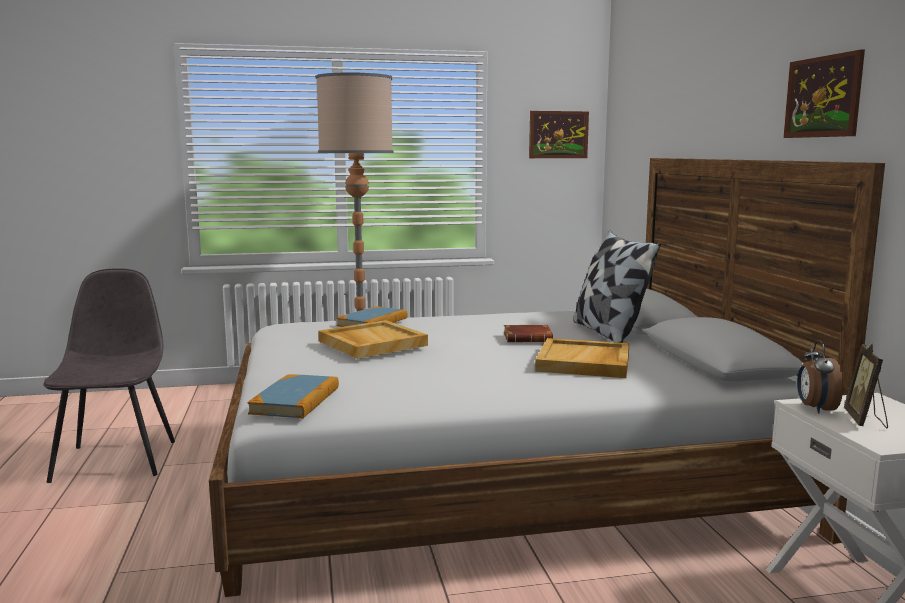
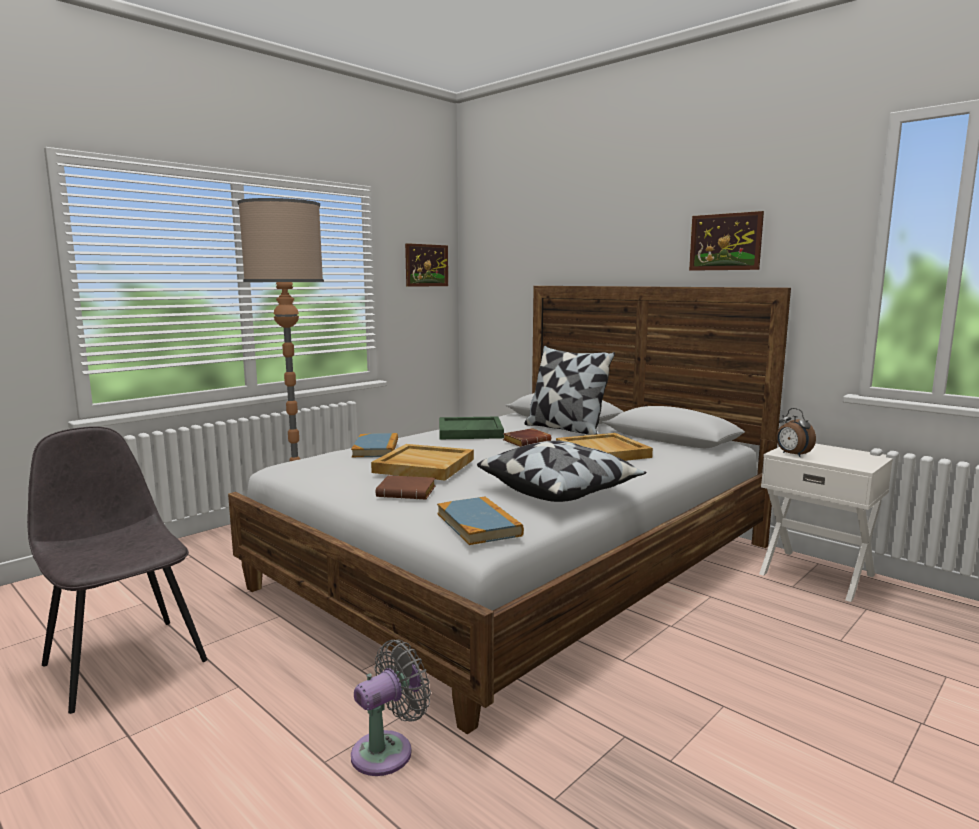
camera: 35 degrees left, 0 degrees up
picture frame [844,344,888,428] -> none
none -> grey fan [351,639,431,776]
none -> brown book [376,475,436,500]
none -> green tray [439,417,504,439]
none -> pillow [477,440,646,502]

